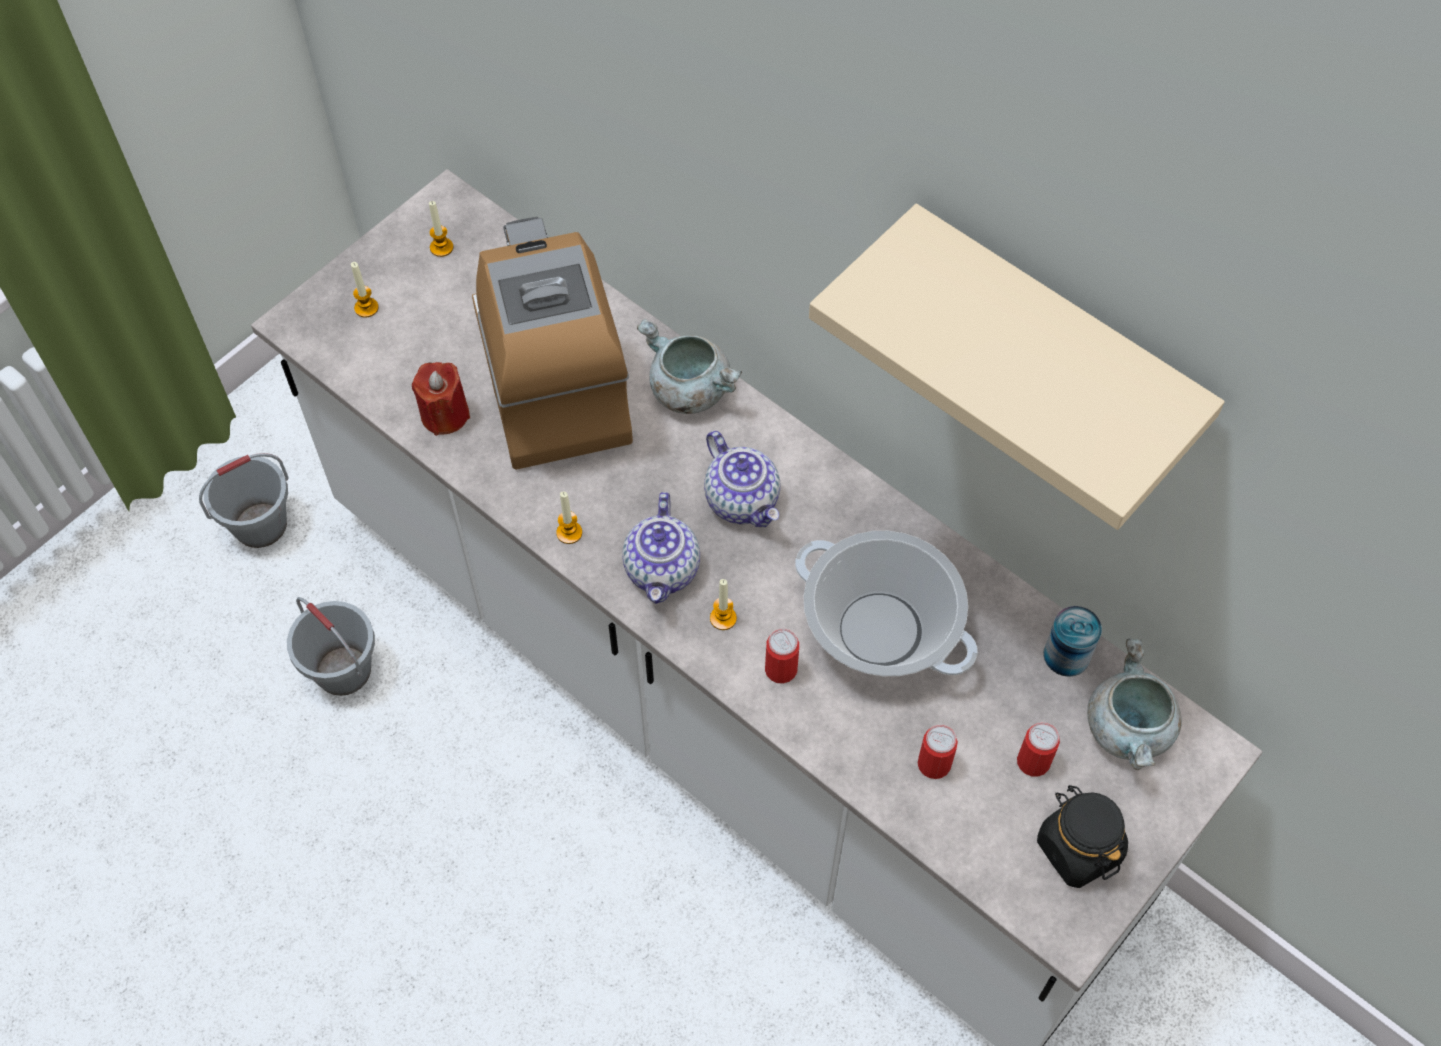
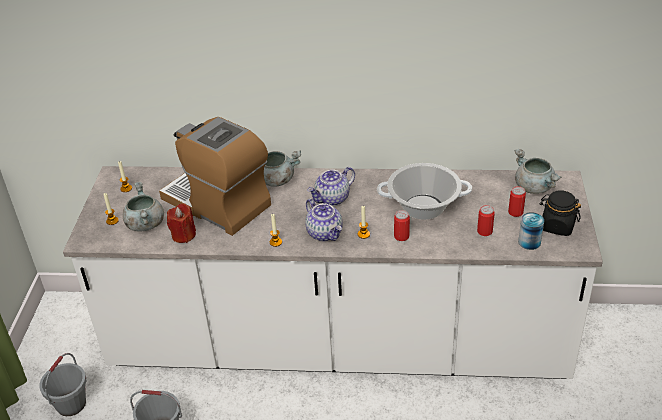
camera: 35 degrees left, 20 degrees down
teapot [704,431,780,528] -> teapot turned 120 degrees clockwise [307,167,355,206]
beige shelf [809,204,1225,530] -> none
can [1043,606,1102,677] -> can moved to [518,212,544,250]
none -> grey cooking pot [123,182,164,231]

